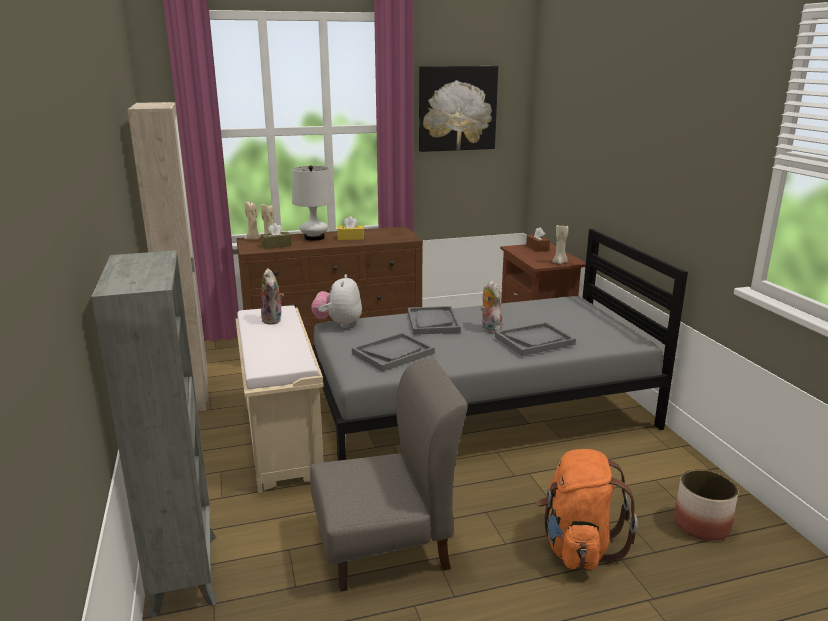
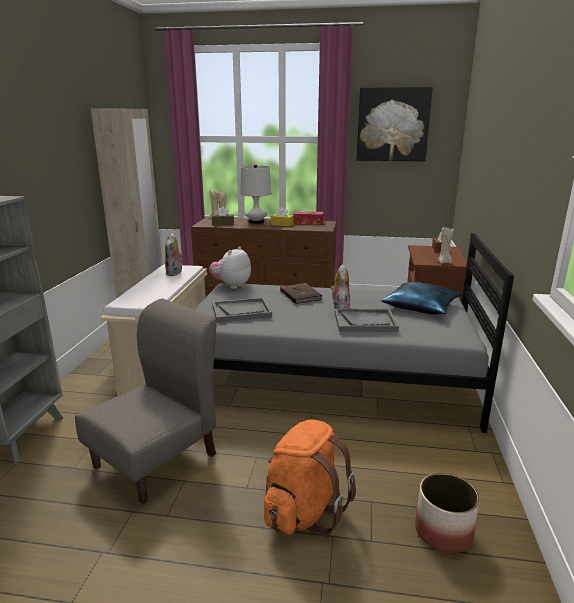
camera: 25 degrees right, 0 degrees up
grey chair [310,358,468,592] -> grey chair turned 60 degrees counterclockwise [75,298,217,504]
grey tray [408,306,461,335] -> brown book [280,283,323,304]
none -> tissue box [294,211,324,225]
none -> blue pillow [382,282,462,314]

